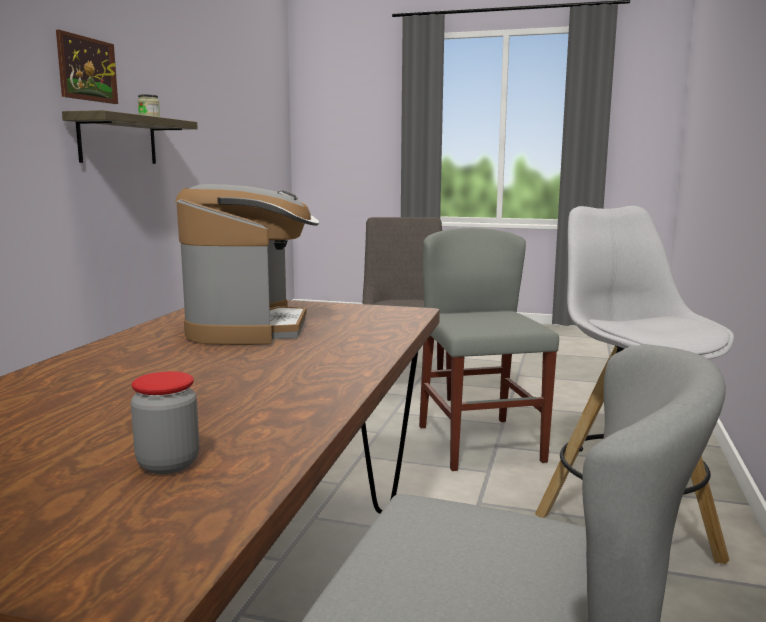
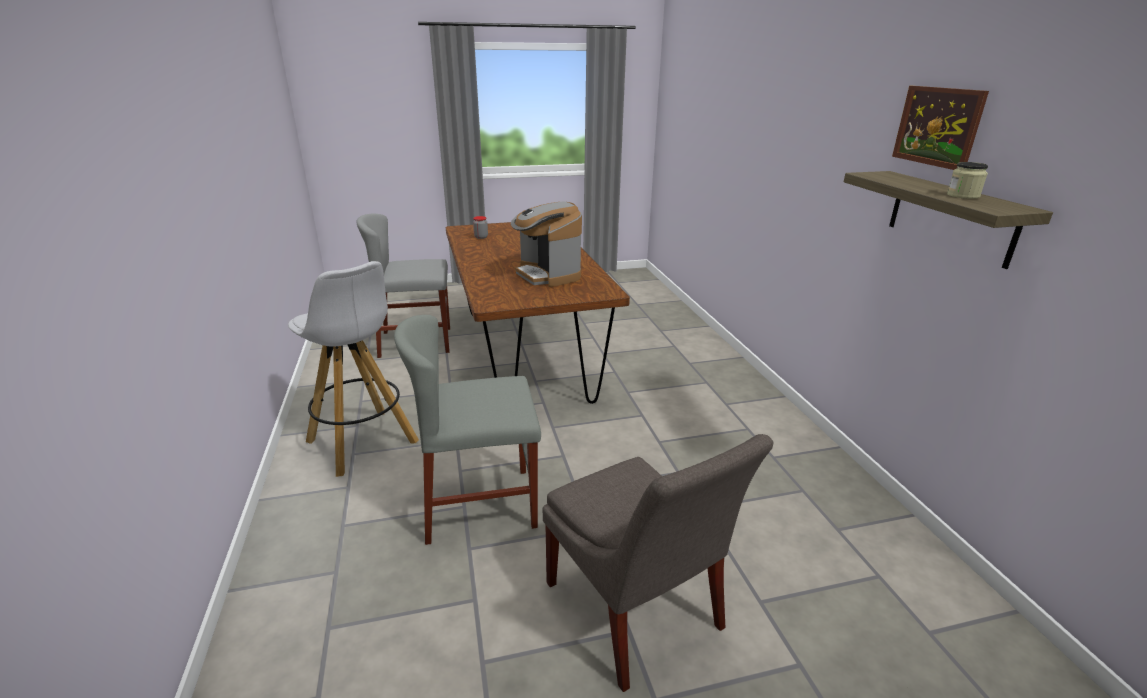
camera: 150 degrees right, 15 degrees up
grey chair [419,228,559,471] -> grey chair turned 120 degrees clockwise [394,315,541,545]

